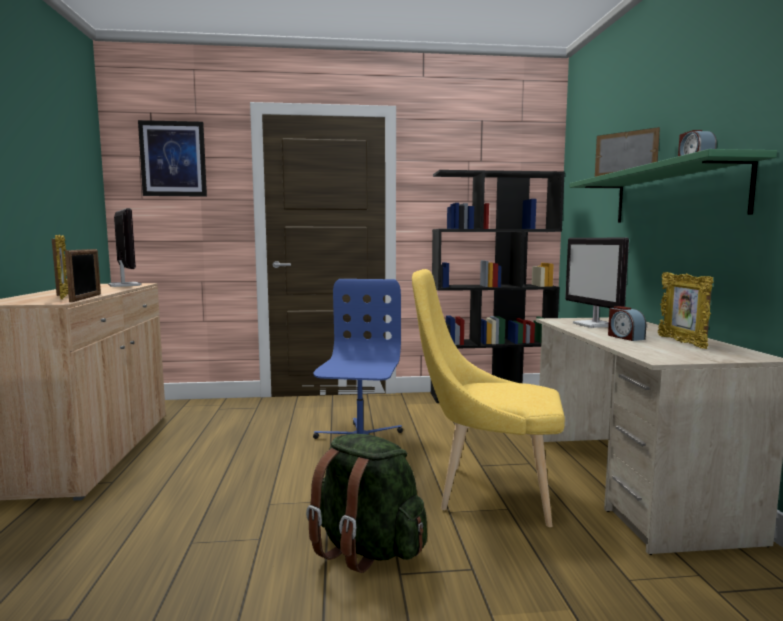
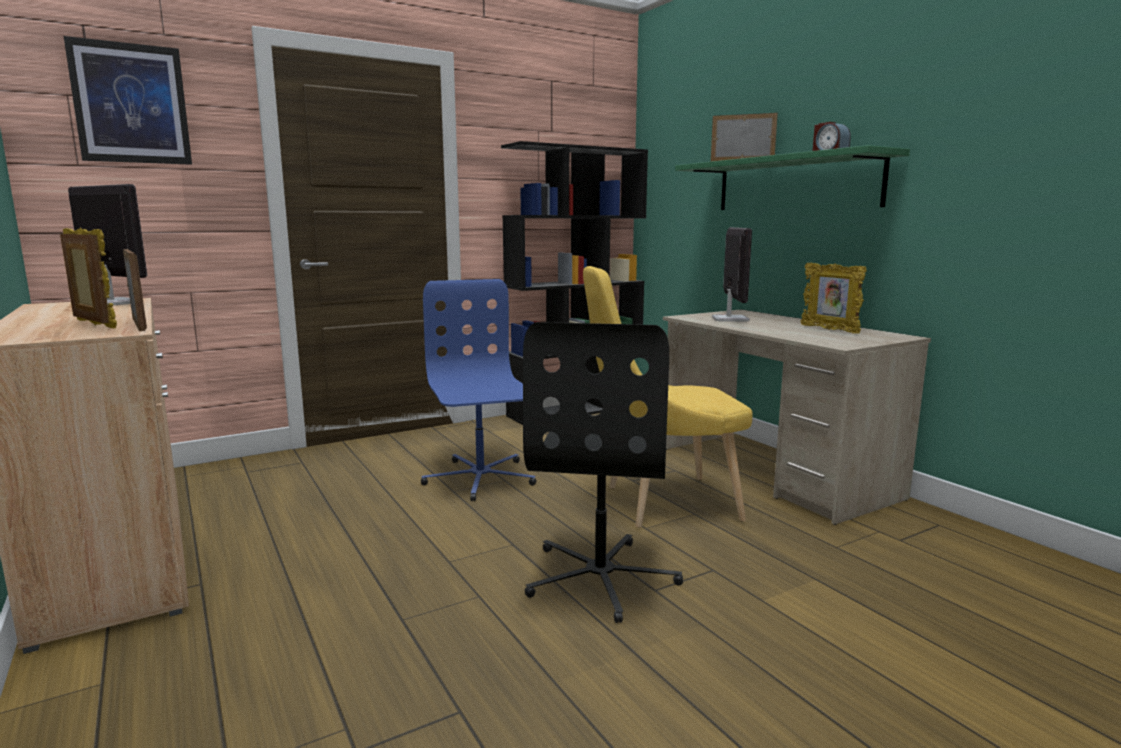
camera: 25 degrees left, 5 degrees up
green backpack [306,434,427,573] -> black office chair [523,322,683,623]
monitor [565,238,629,328] -> monitor turned 135 degrees counterclockwise [712,227,752,322]
alarm clock [608,306,646,341] -> none

